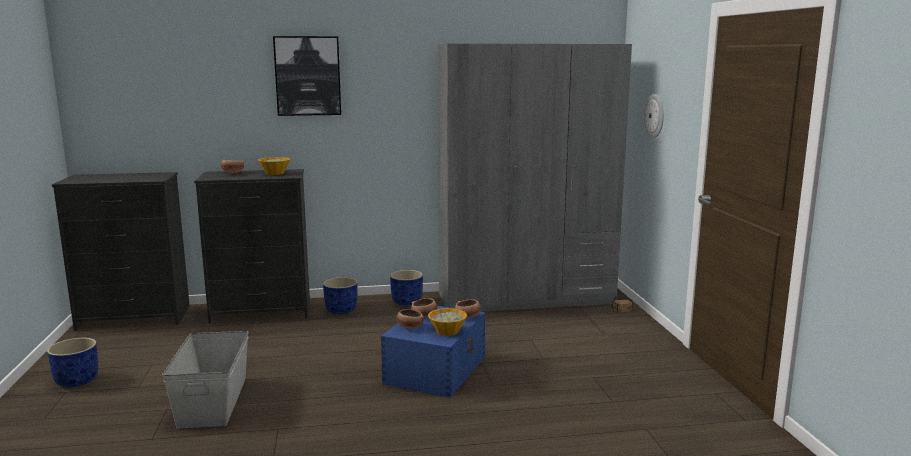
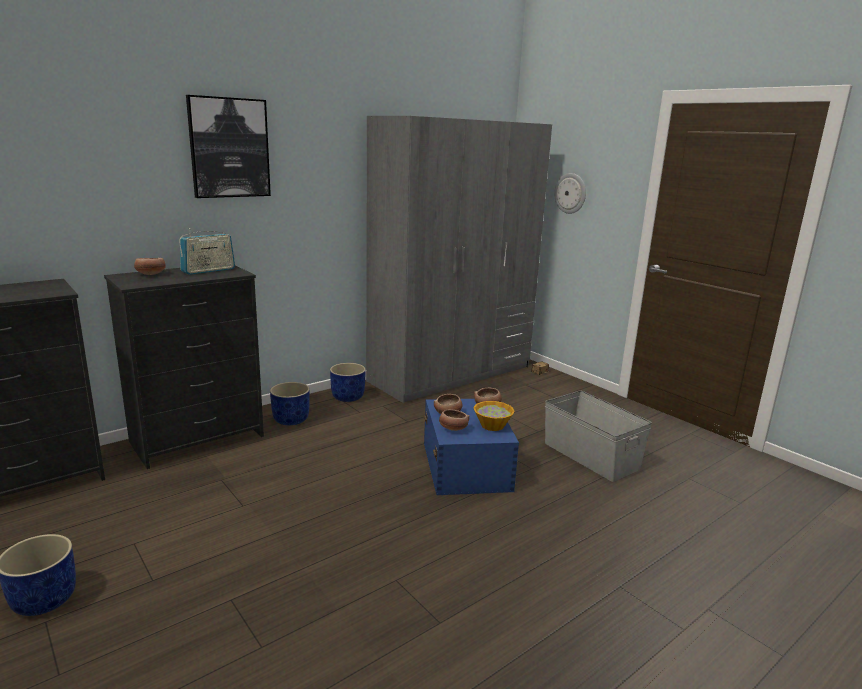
camera: 30 degrees left, 5 degrees up
grey storage box [162,331,249,429] -> grey storage box moved to [545,390,652,482]
bowl [258,157,290,175] -> radio [179,228,235,275]

